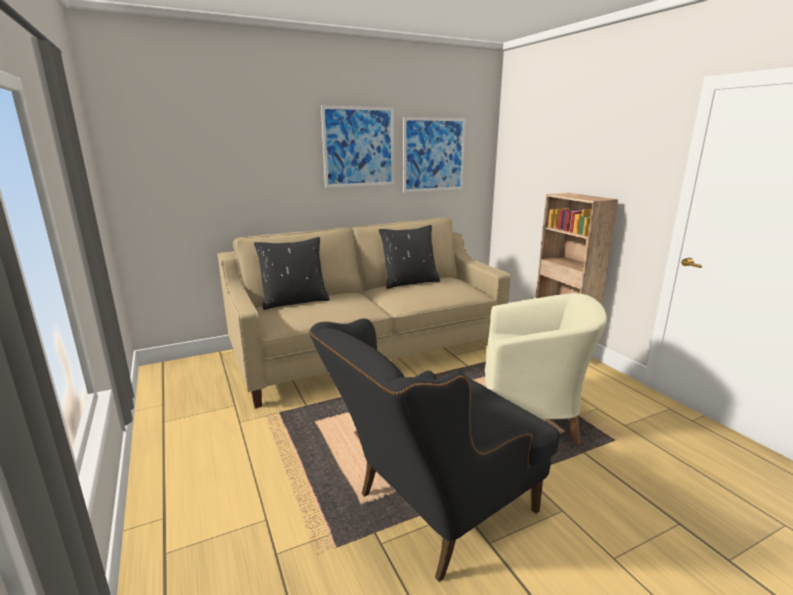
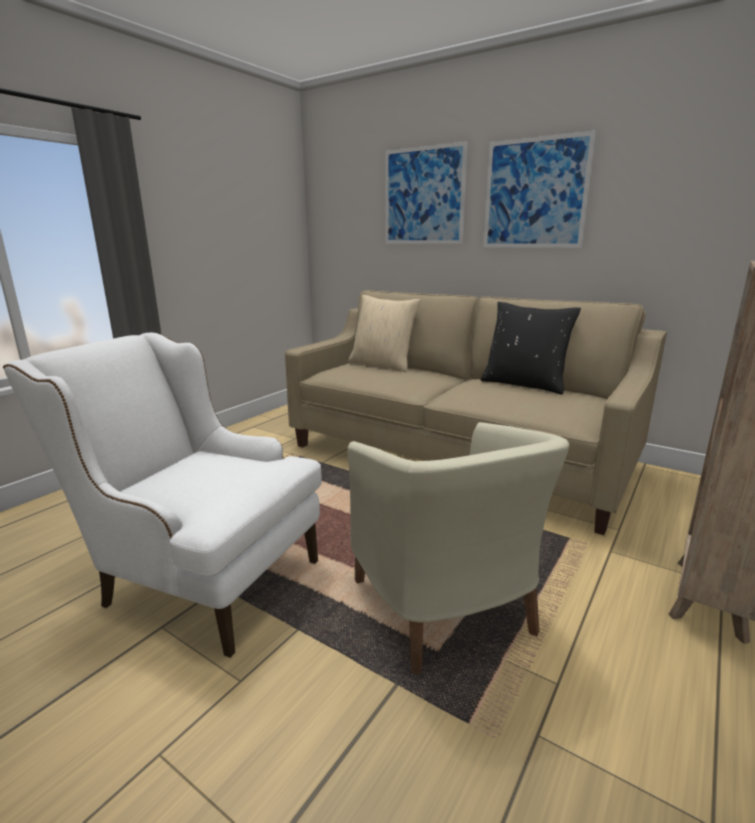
camera: 60 degrees right, 0 degrees up
black pillow [254,237,330,310] -> beige pillow [348,295,421,372]
black armchair [309,318,560,582] -> white armchair [3,332,322,658]
picture [403,117,466,192] -> picture moved to [385,141,468,244]

